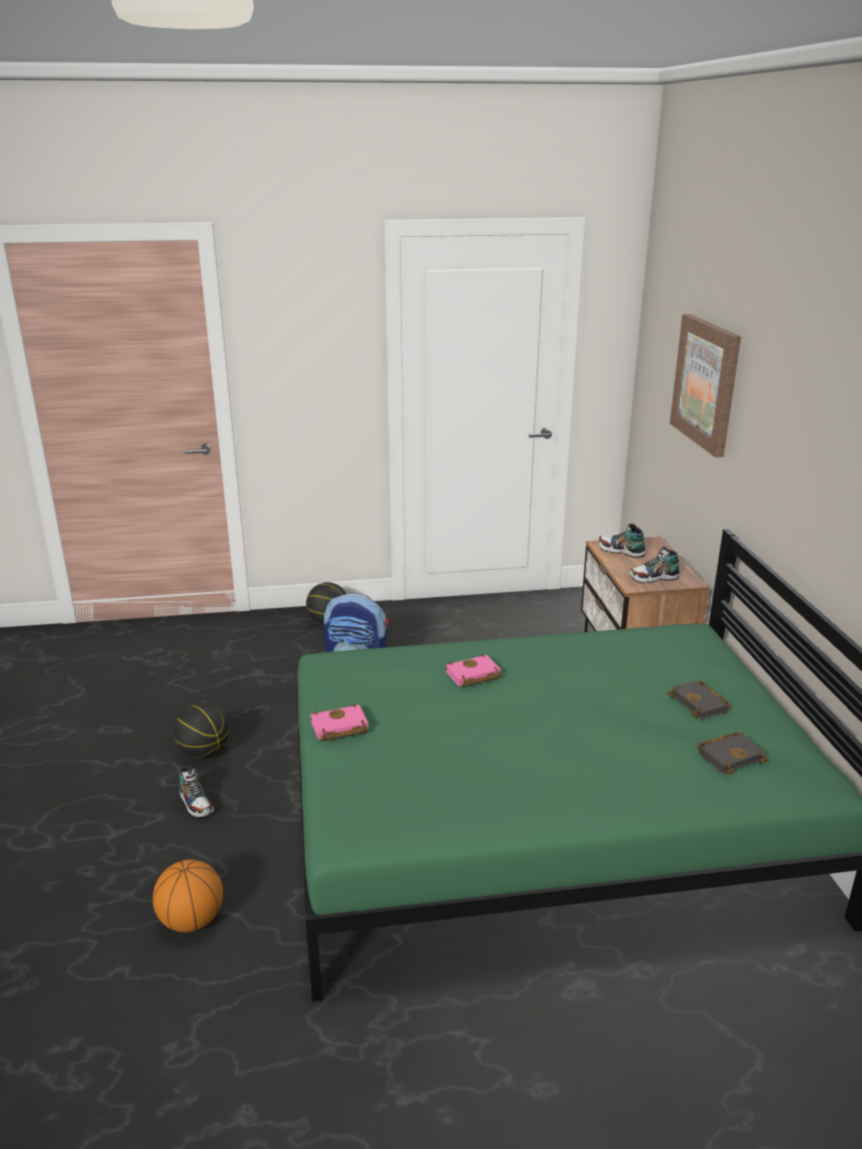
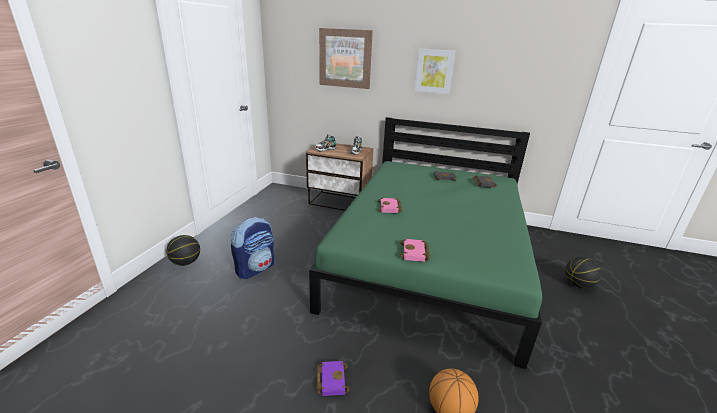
camera: 65 degrees left, 0 degrees up
basketball [174,703,229,758] -> basketball moved to [565,257,601,288]
shoe [179,767,214,818] -> purple book [317,361,350,396]
none -> picture [415,49,455,94]

